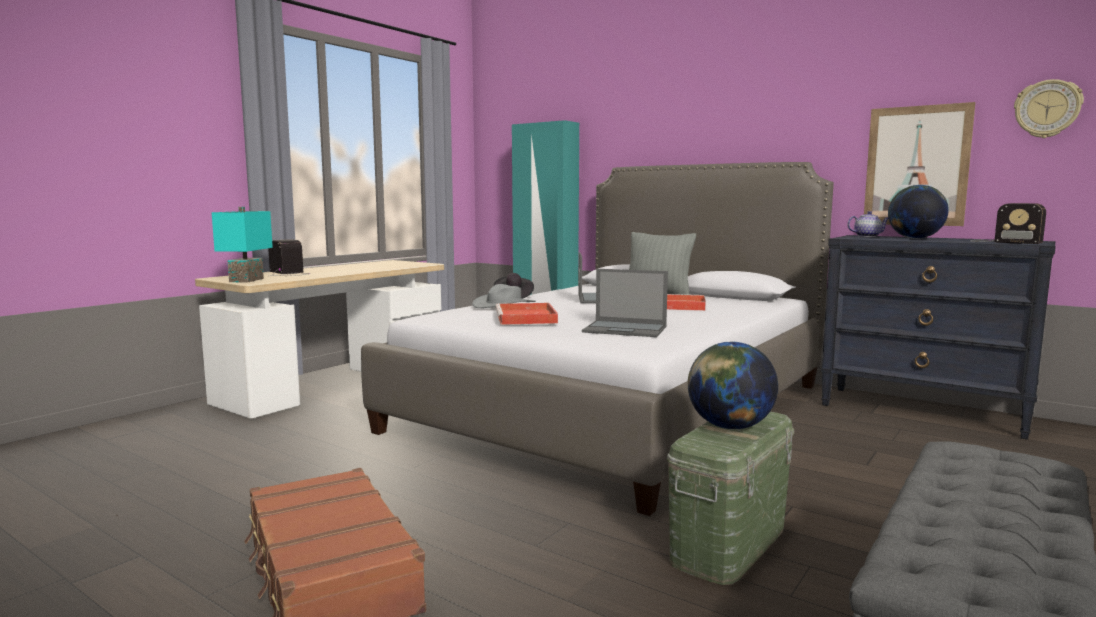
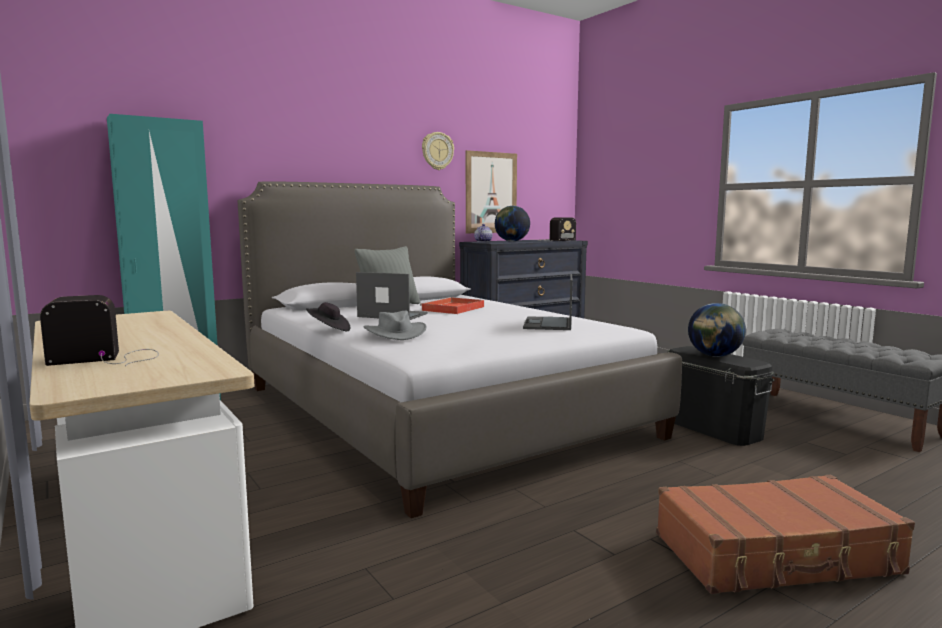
camera: 70 degrees left, 0 degrees up
turquoise table lamp [212,207,273,282] -> none
red tray [495,303,558,325] -> none
laptop [582,269,668,337] -> laptop turned 150 degrees clockwise [523,274,573,330]
green storage box [667,411,794,585] -> black storage box [668,346,774,446]
wall clock [1014,79,1084,138] -> wall clock moved to [422,132,454,170]

